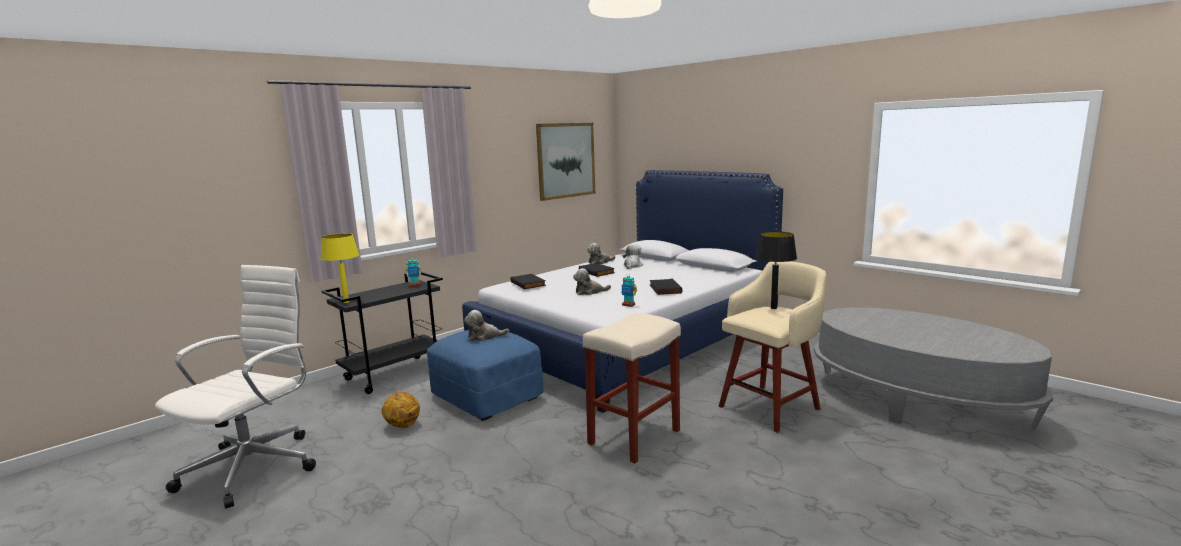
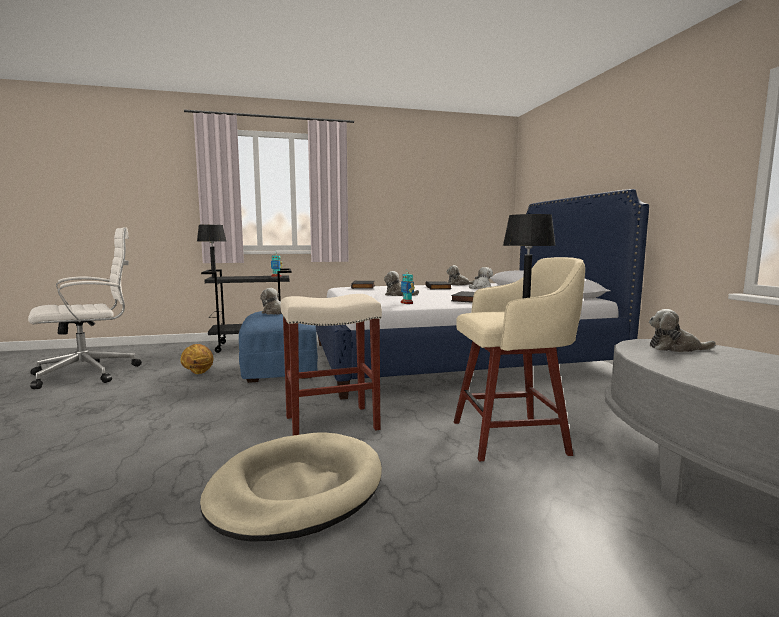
camera: 30 degrees right, 5 degrees down
yellow table lamp [321,233,359,303] -> black table lamp [197,225,227,278]
picture [536,123,595,201] -> none
none -> beige dog bed [200,432,382,542]
none -> plush toy [649,309,716,352]

